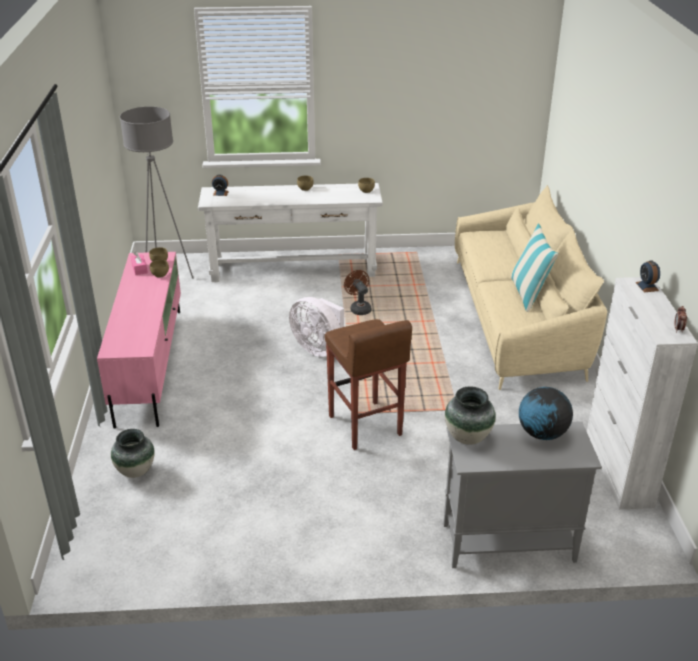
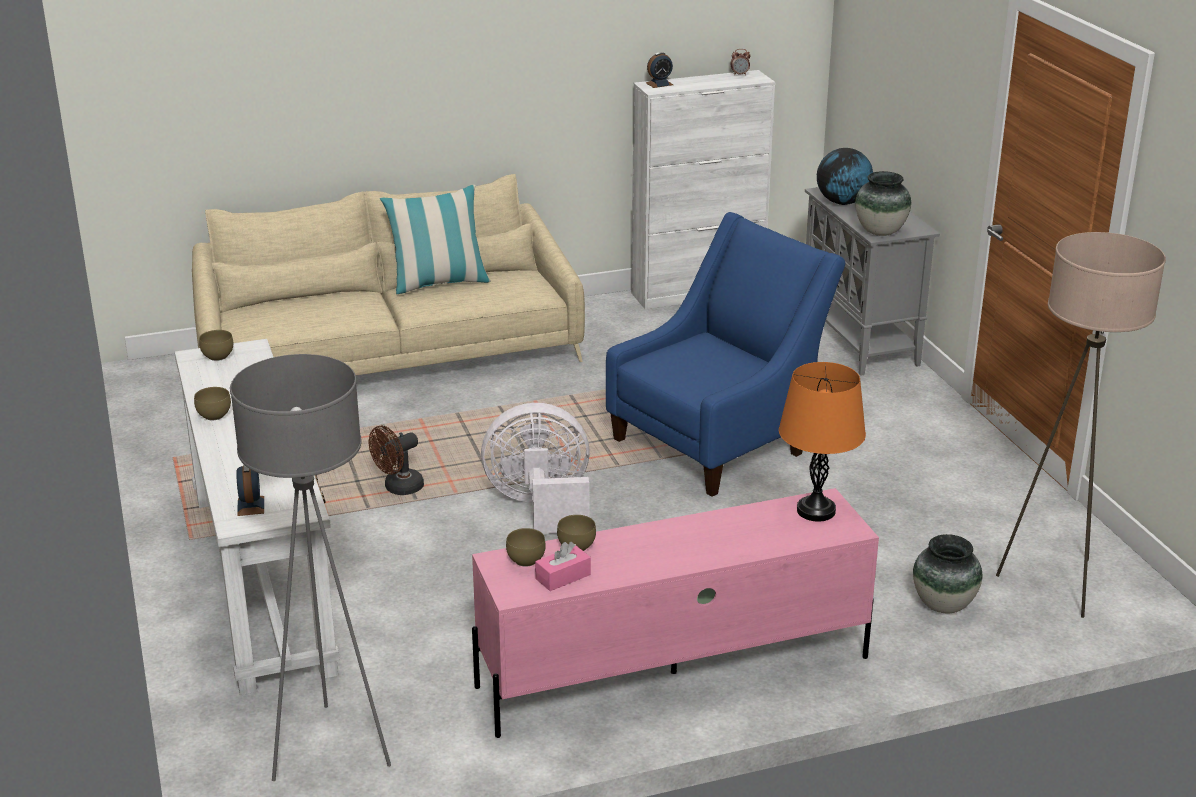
camera: 105 degrees left, 5 degrees down
white fan [289,297,344,357] -> white fan turned 120 degrees counterclockwise [481,403,590,534]
brown stool [324,319,412,450] -> blue armchair [606,212,846,497]
none -> orange table lamp [779,362,866,522]
none -> beige floor lamp [996,232,1166,618]

